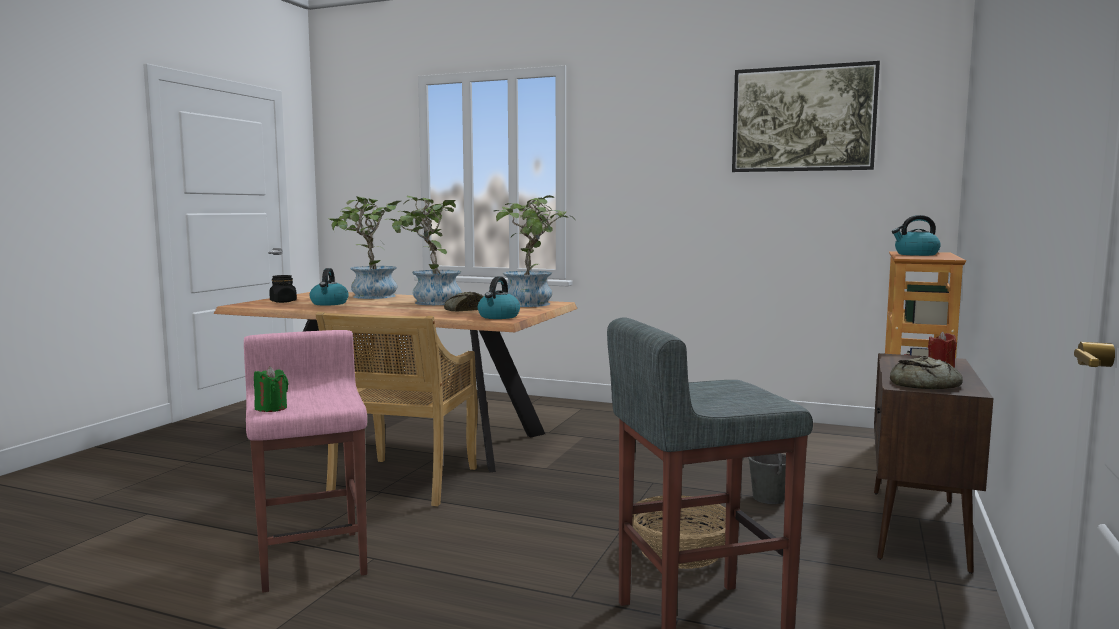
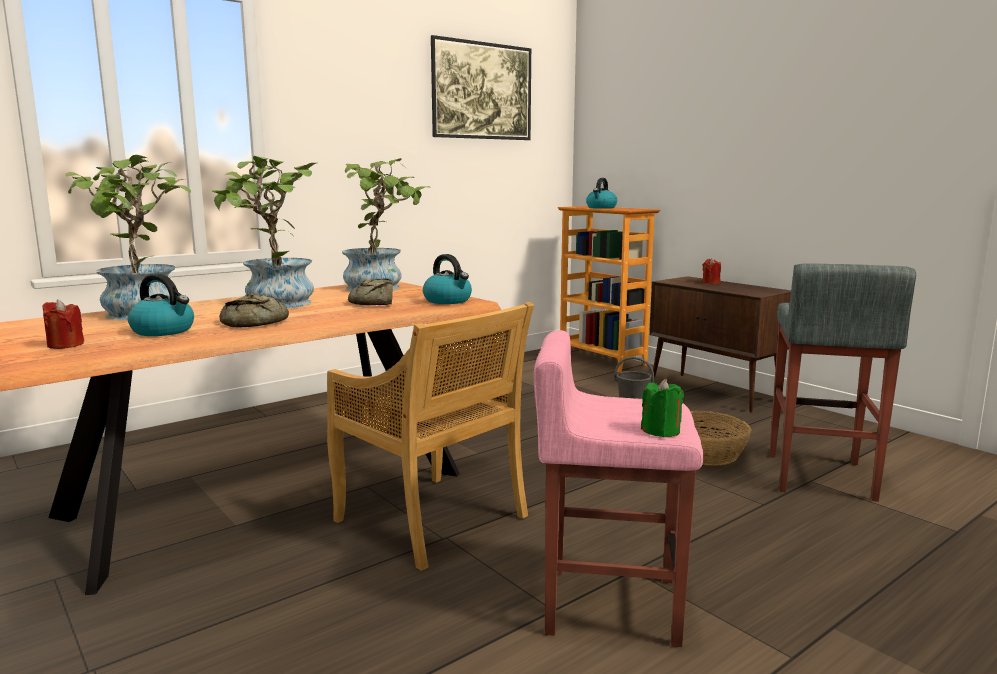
camera: 60 degrees left, 5 degrees up
black jar [269,275,297,303] -> red candle [42,299,84,349]
bread [890,356,963,389] -> bread moved to [219,294,289,327]

